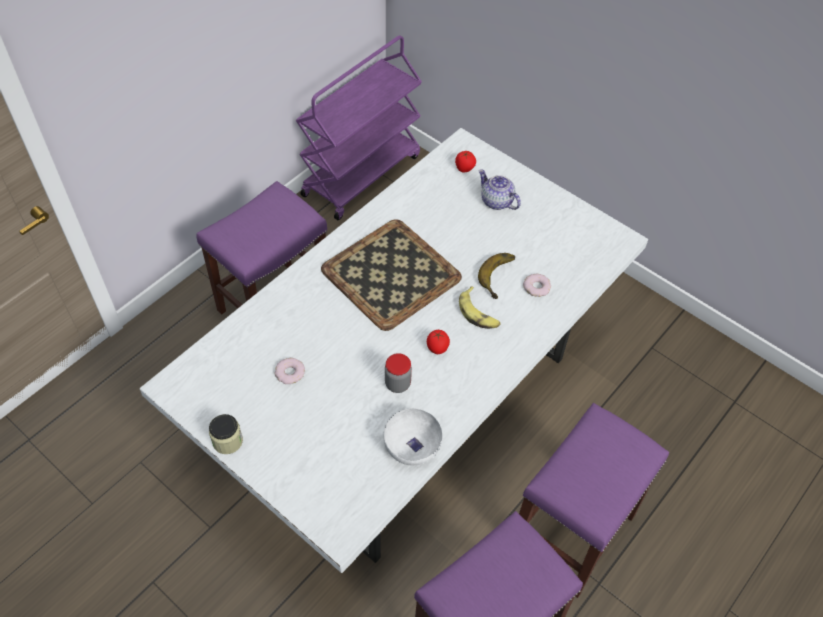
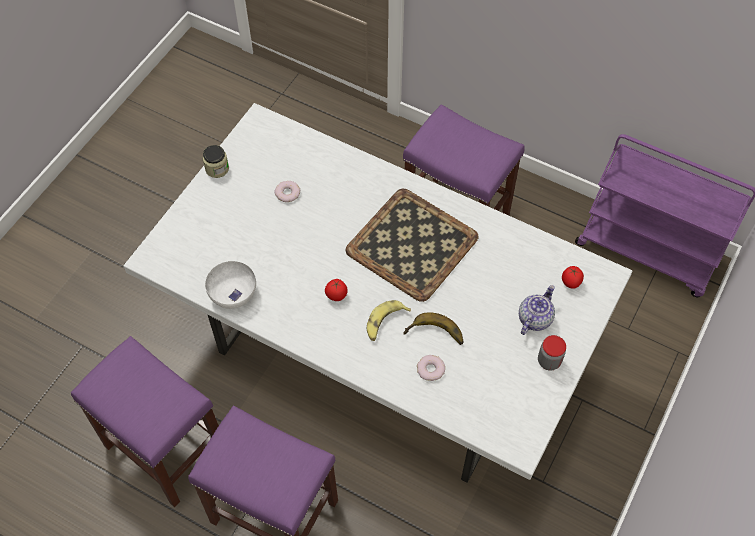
camera: 80 degrees right, 5 degrees up
jar [385,353,412,393] -> jar moved to [538,335,566,371]

